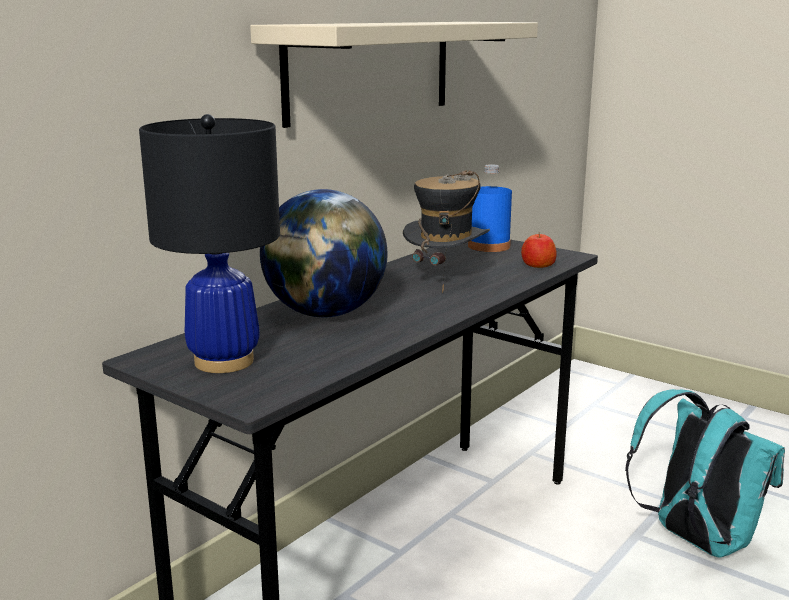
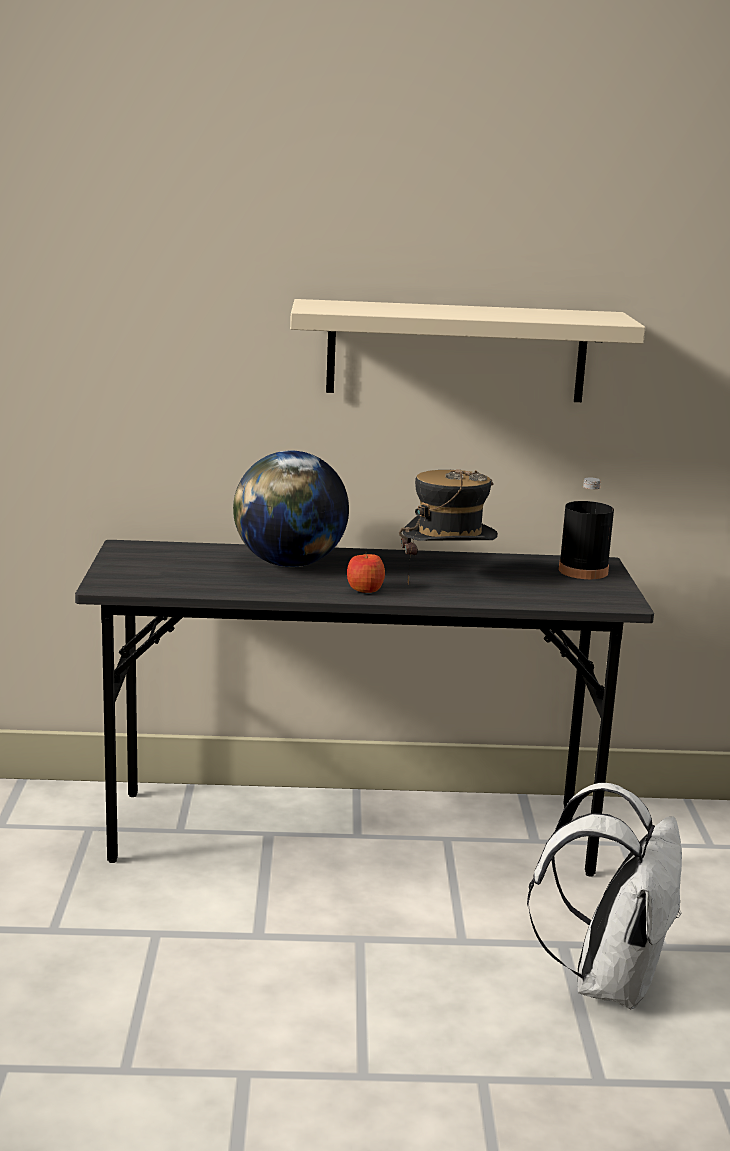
camera: 50 degrees right, 0 degrees up
black table lamp [139,114,280,373] -> none
blue bottle [468,164,512,252] -> black bottle [559,477,614,579]
apple [521,232,557,268] -> apple moved to [347,551,385,593]
turquoise backpack [625,389,785,558] -> white backpack [527,783,682,1009]

